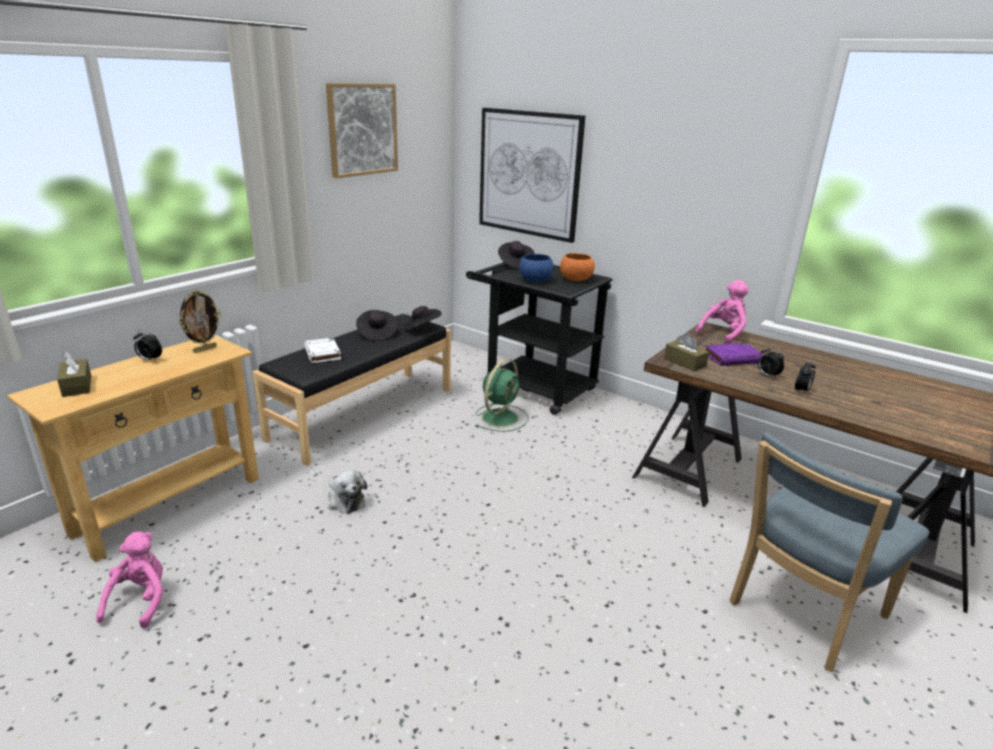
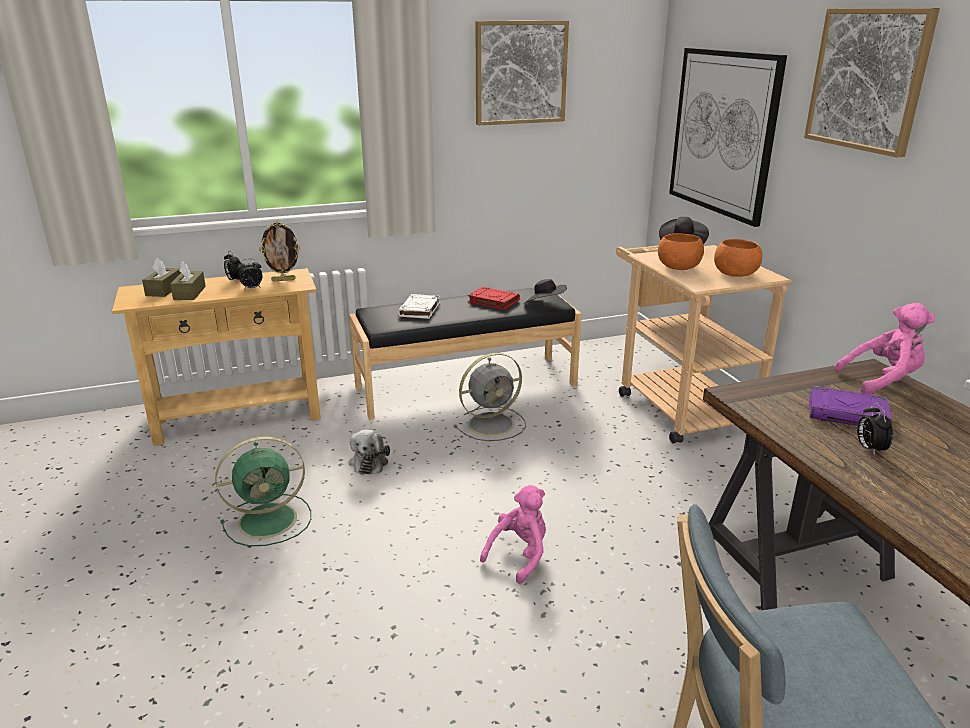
camera: 35 degrees right, 0 degrees up
pink plush toy [96,532,163,628] -> pink plush toy moved to [480,485,546,584]
black hat [356,310,398,341] -> red book [468,287,520,310]
black cart [466,262,612,415] -> beige cart [616,245,792,444]
green fan [475,359,529,432] -> green fan moved to [215,436,311,546]
blue bowl [519,254,554,282] -> orange bowl [658,233,704,270]
brown tissue box [664,333,709,371] -> brown tissue box moved to [170,261,206,300]
alarm clock [795,360,816,394] -> alarm clock moved to [237,259,262,290]
none -> grey fan [453,353,526,441]
none -> picture [804,8,940,158]

